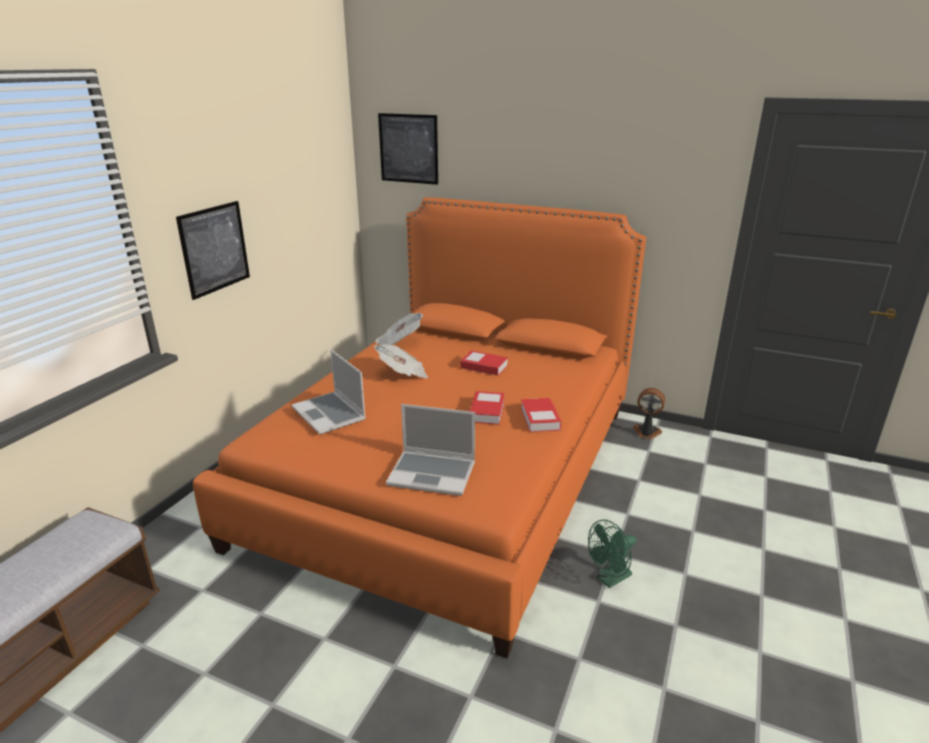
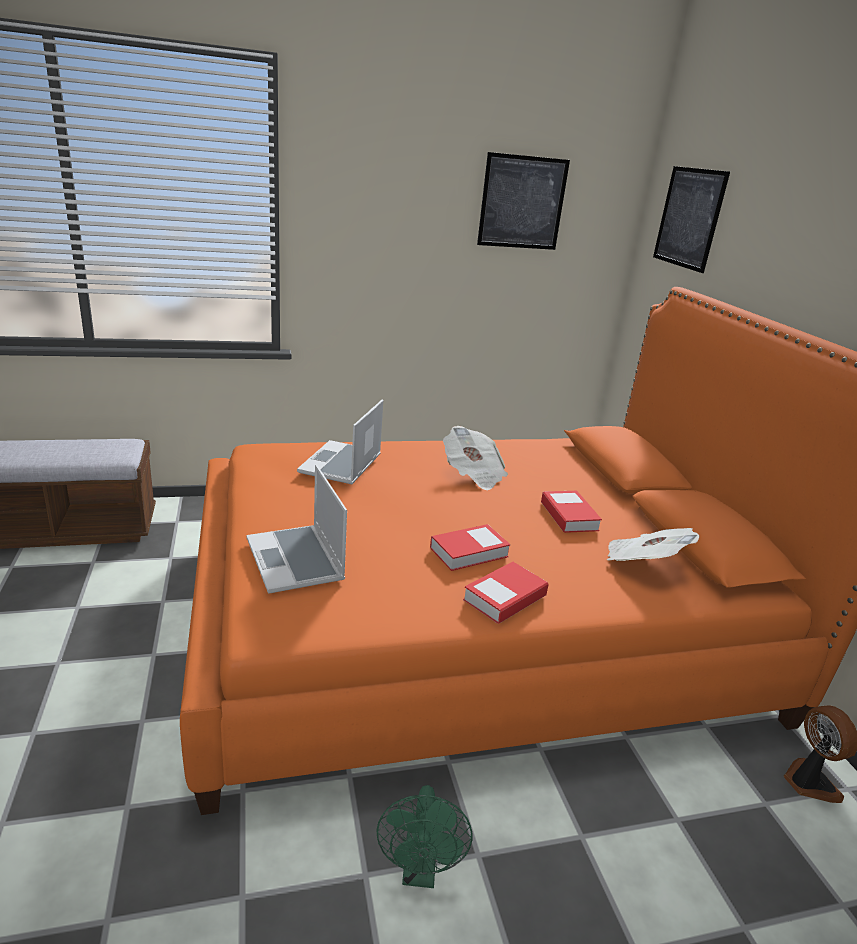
camera: 50 degrees right, 0 degrees up
picture [176,201,250,300] -> picture moved to [477,152,570,250]
newspaper [375,313,423,345] -> newspaper moved to [607,528,700,561]
green fan [588,520,636,588] -> green fan turned 105 degrees counterclockwise [377,785,472,888]

